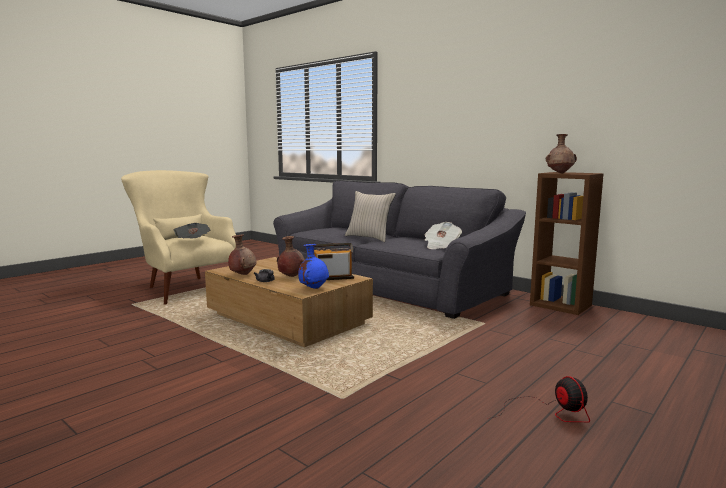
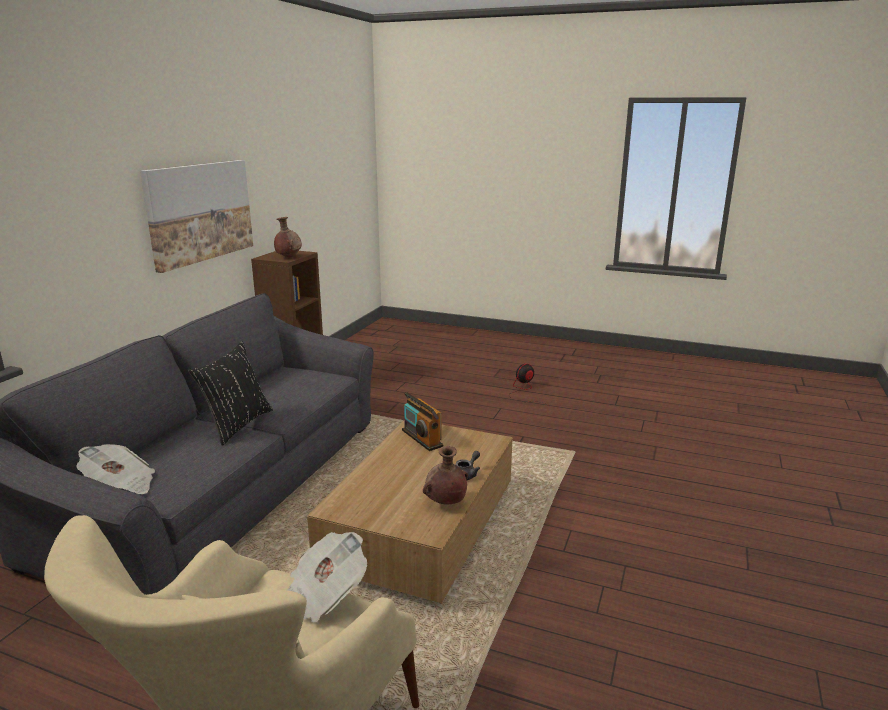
camera: 110 degrees left, 10 degrees up
brown vase [277,236,305,277] -> none
blue vase [298,244,329,289] -> none
beige pillow [345,191,396,242] -> black pillow [188,341,273,446]
newspaper [425,222,462,249] -> newspaper moved to [76,444,155,494]
none -> picture [140,160,253,273]

